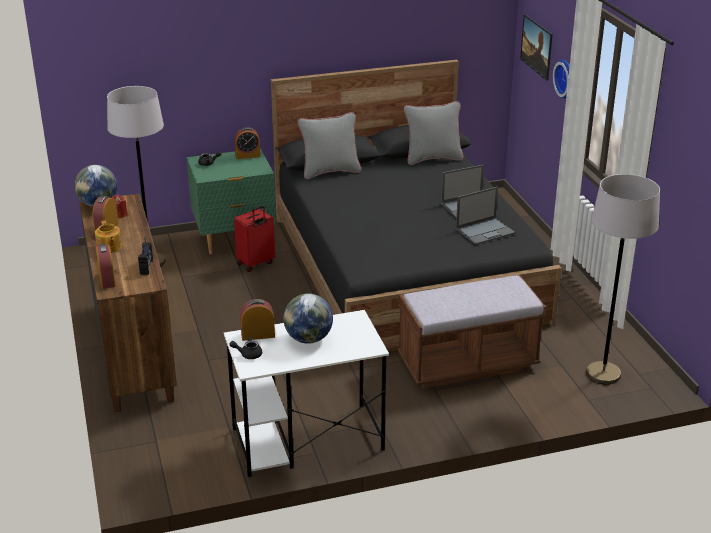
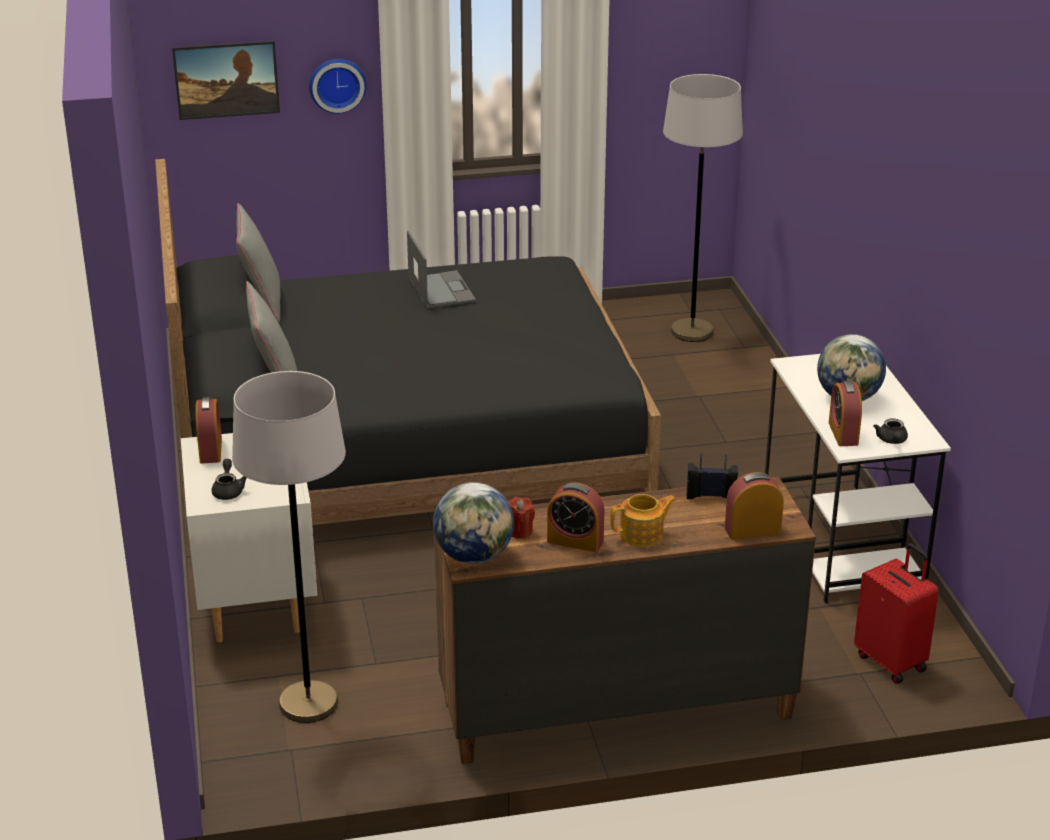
camera: 85 degrees left, 0 degrees up
green nightstand [187,148,276,254] -> white nightstand [181,433,317,642]
red suitcase [234,205,275,272] -> red suitcase moved to [854,544,939,684]
brown bench [397,275,546,389] -> none
laptop [456,187,515,245] -> none

